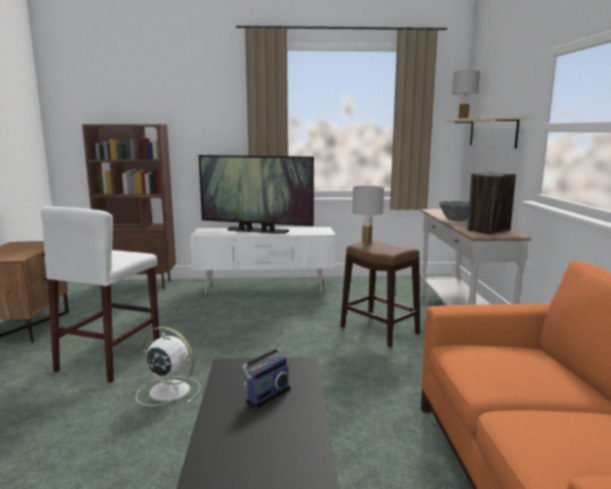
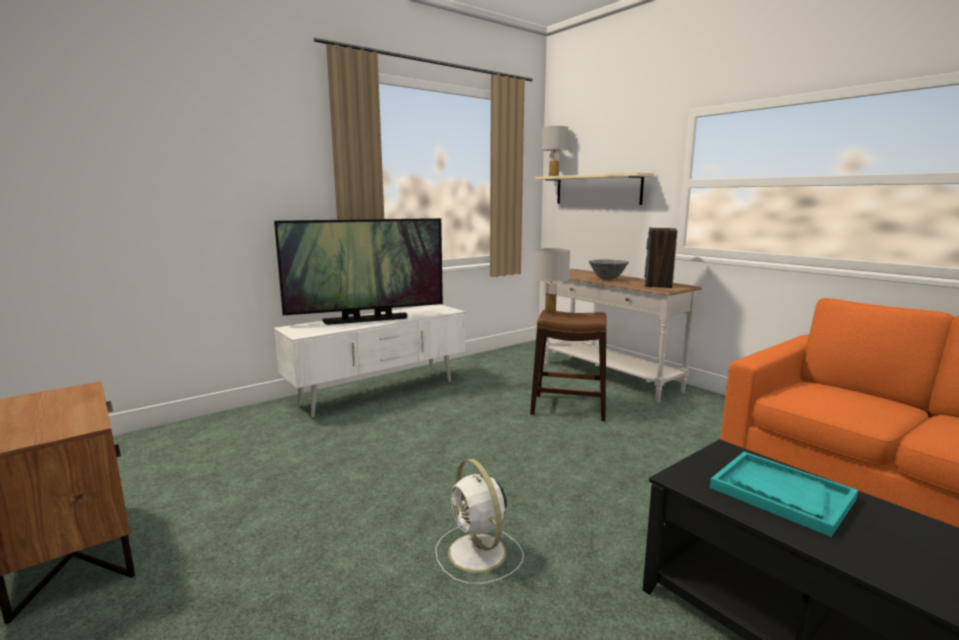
camera: 35 degrees left, 0 degrees up
white stool [41,206,160,383] -> none
brown bookcase [82,124,176,289] -> none
white fan [136,327,201,406] -> white fan turned 105 degrees counterclockwise [435,459,524,584]
radio [242,331,290,409] -> turquoise tray [710,452,858,537]

